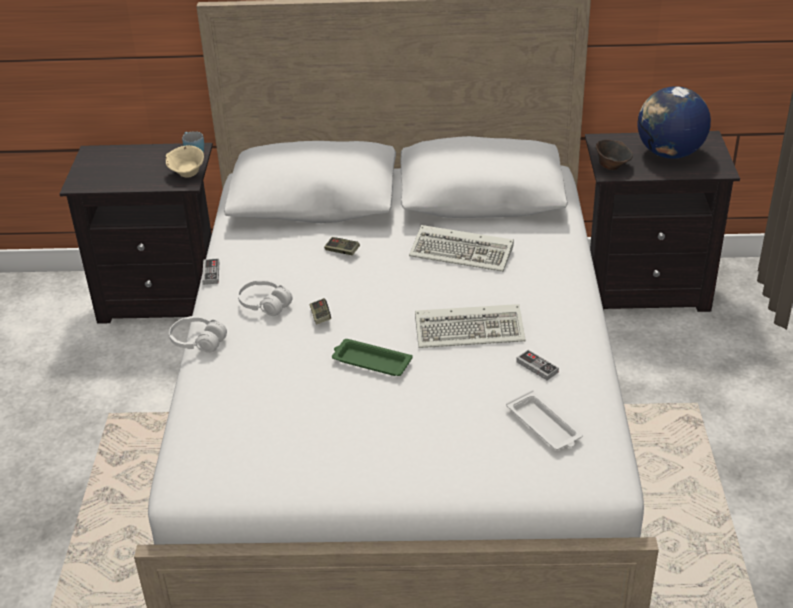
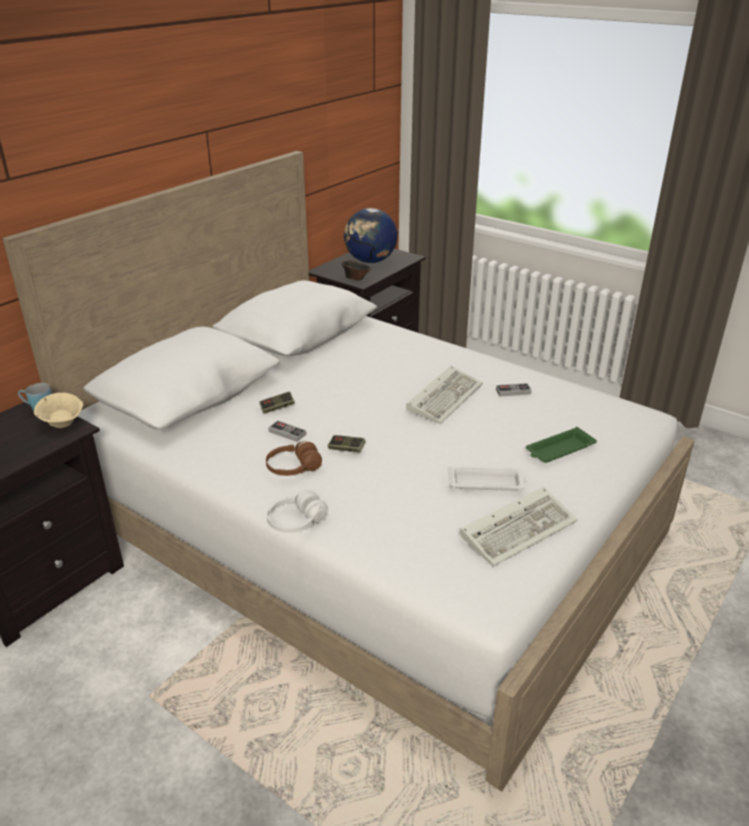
camera: 55 degrees left, 5 degrees down
game controller [202,258,219,285] -> game controller moved to [268,420,306,442]
white headphones [238,280,293,316] -> brown headphones [266,441,322,476]
green tray [332,339,413,376] -> green tray moved to [526,427,597,463]
keyboard [409,225,514,272] -> keyboard moved to [460,487,577,567]
white tray [506,390,583,450] -> white tray moved to [449,466,527,491]

